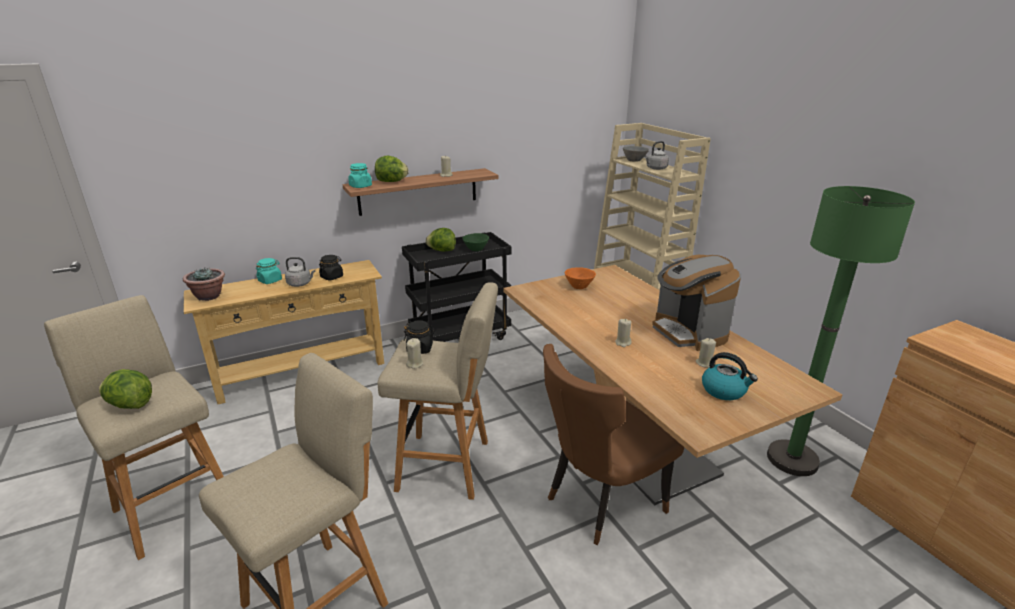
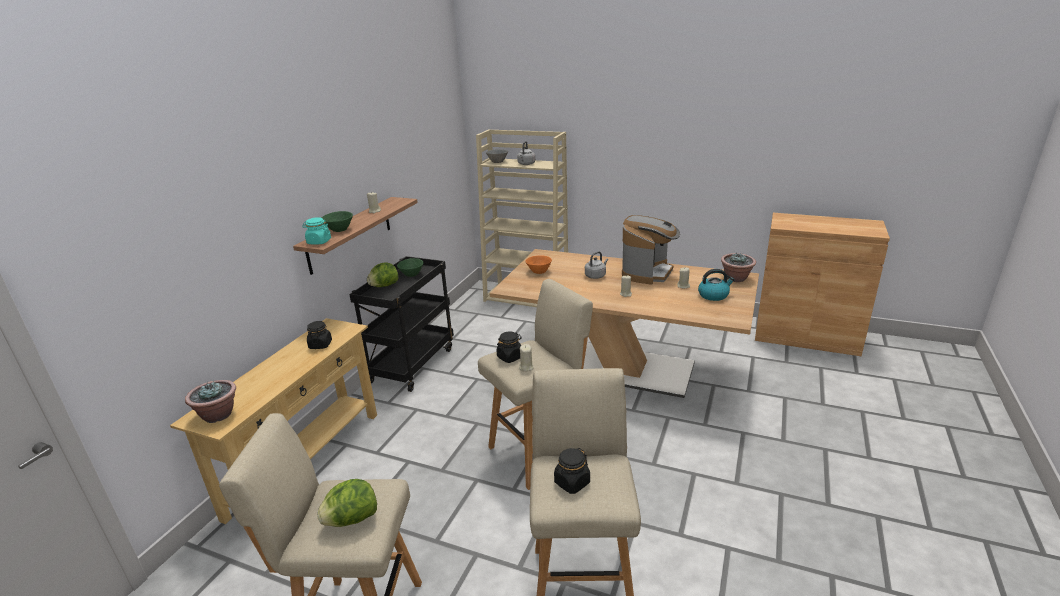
camera: 40 degrees left, 0 degrees up
turquoise jar [256,258,282,284] -> none
grey kettle [285,257,315,287] -> grey kettle moved to [585,251,608,279]
lettuce [375,156,409,182] -> green bowl [322,211,353,232]
brown chair [543,344,684,545] -> none
coffee machine [652,255,741,351] -> coffee machine turned 90 degrees counterclockwise [622,215,680,285]
green floor lamp [767,186,915,476] -> none
none -> black jar [554,448,590,494]
none -> potted plant [721,253,756,282]

